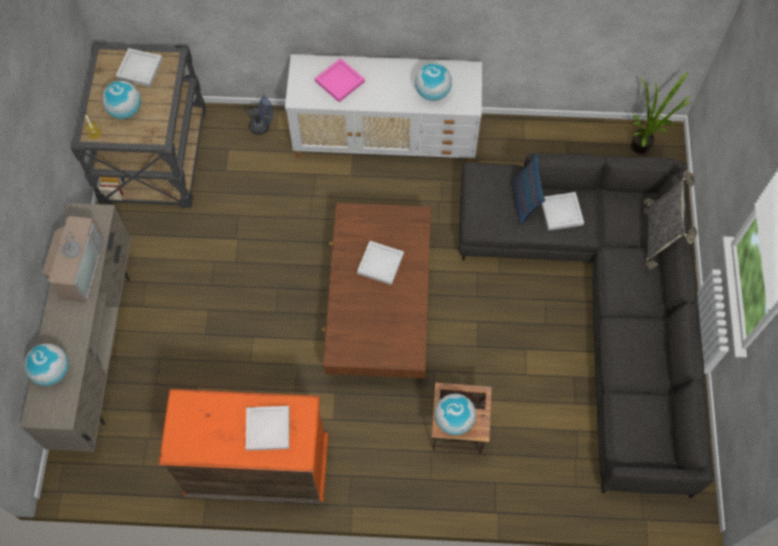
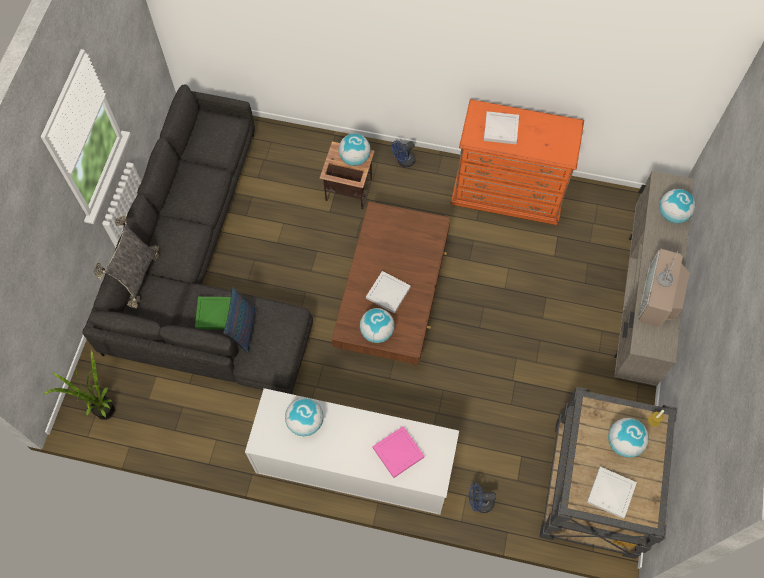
camera: 170 degrees left, 0 degrees up
white tray [542,192,584,231] -> green tray [195,297,231,329]
none -> globe [360,308,395,343]
none -> blue fan [391,141,416,168]

